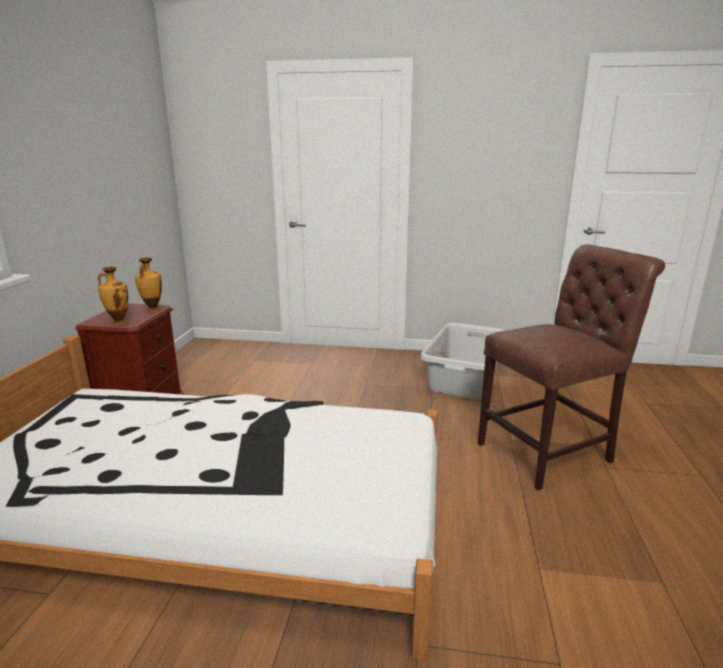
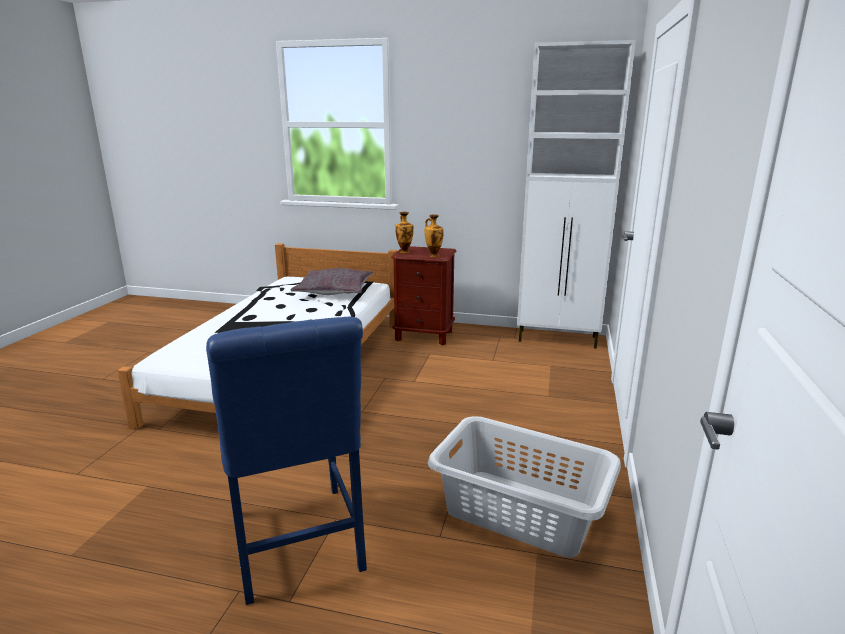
camera: 95 degrees right, 0 degrees up
brown chair [478,244,665,490] -> blue chair [206,317,367,605]
none -> grey pillow [291,268,373,295]
none -> white cabinet [517,40,636,349]

